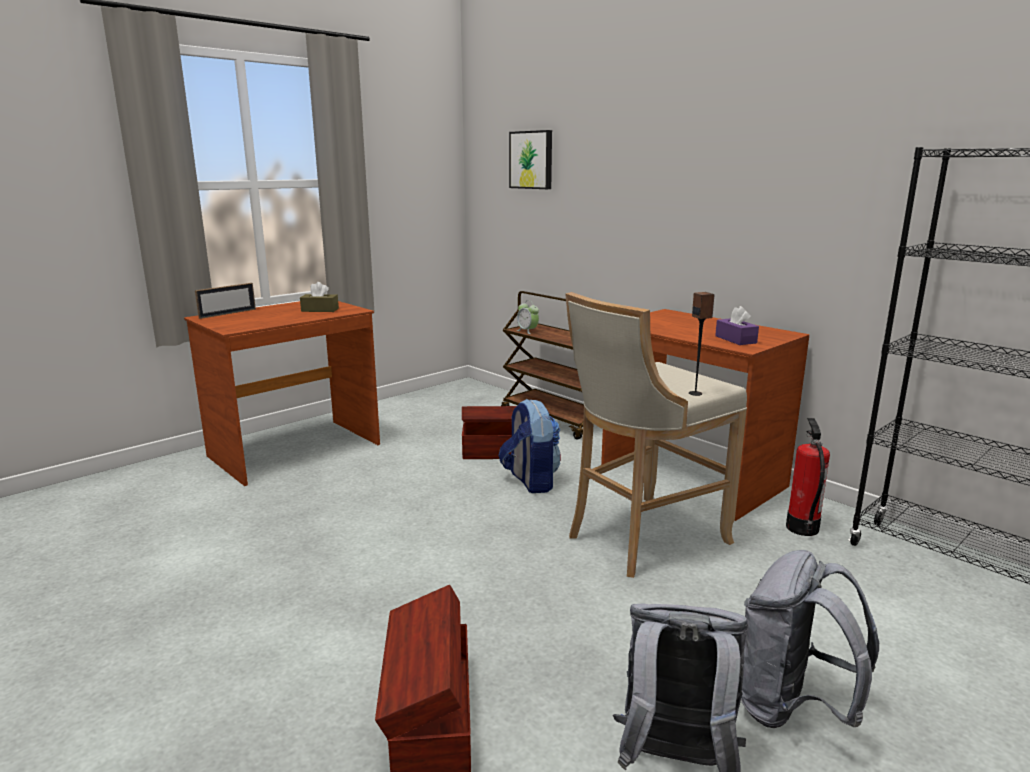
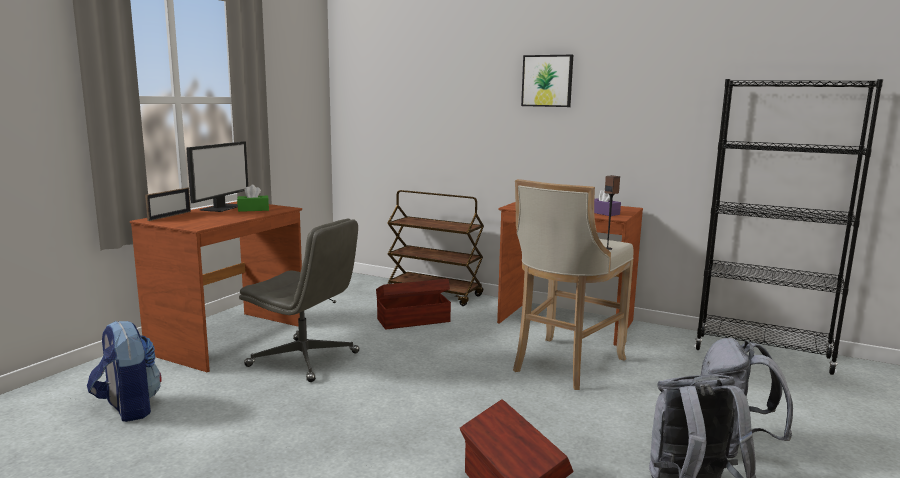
camera: 20 degrees left, 5 degrees down
brown tissue box [300,282,339,312] -> green tissue box [237,185,269,212]
backpack [498,399,561,493] -> backpack moved to [87,321,162,422]
picture [509,130,552,189] -> picture moved to [521,55,573,107]
alarm clock [516,300,539,334] -> none
fire extinguisher [786,418,830,536] -> none
none -> monitor [186,141,248,212]
none -> grey office chair [239,219,360,382]

